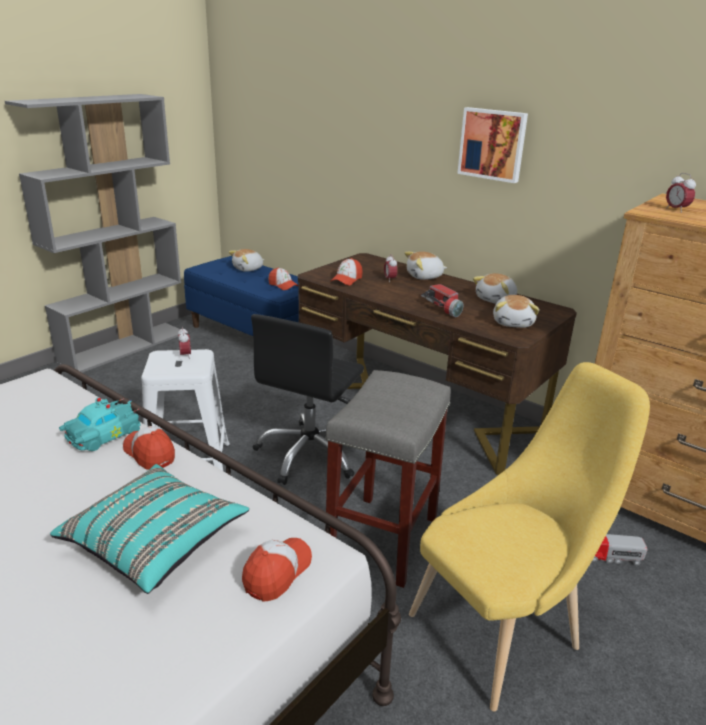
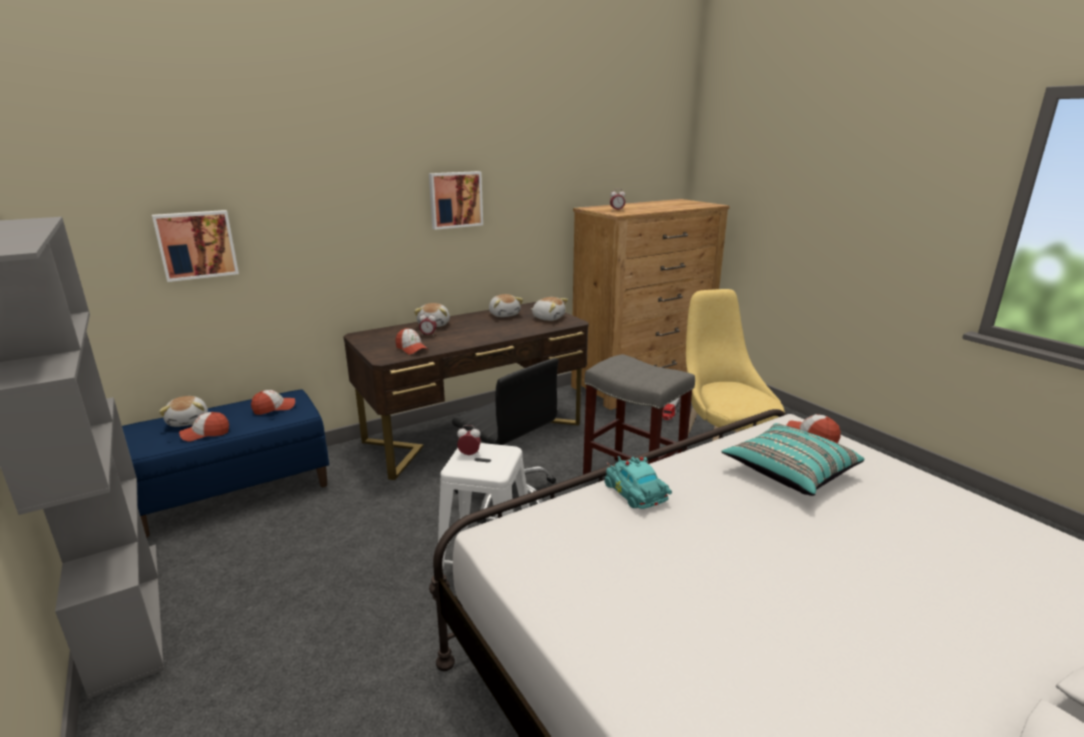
camera: 70 degrees left, 5 degrees down
cap [123,426,175,470] -> cap moved to [179,412,229,442]
flashlight [421,284,463,317] -> none
none -> picture [152,210,239,282]

